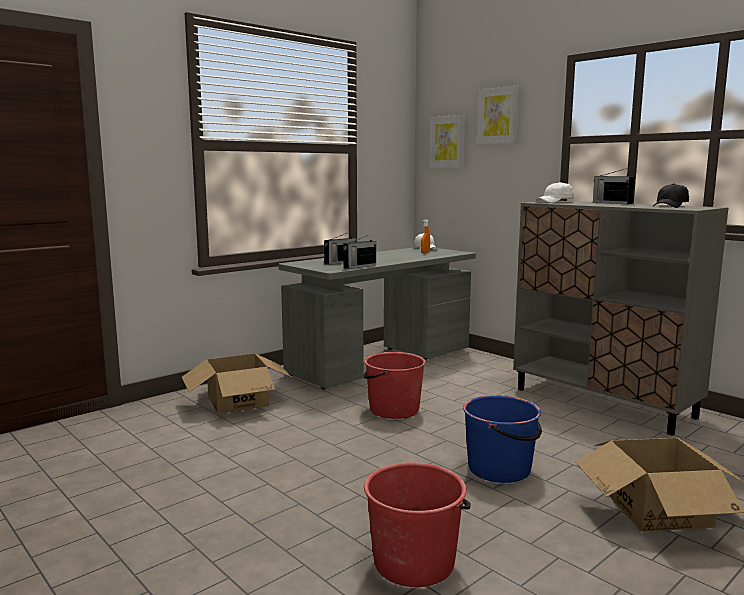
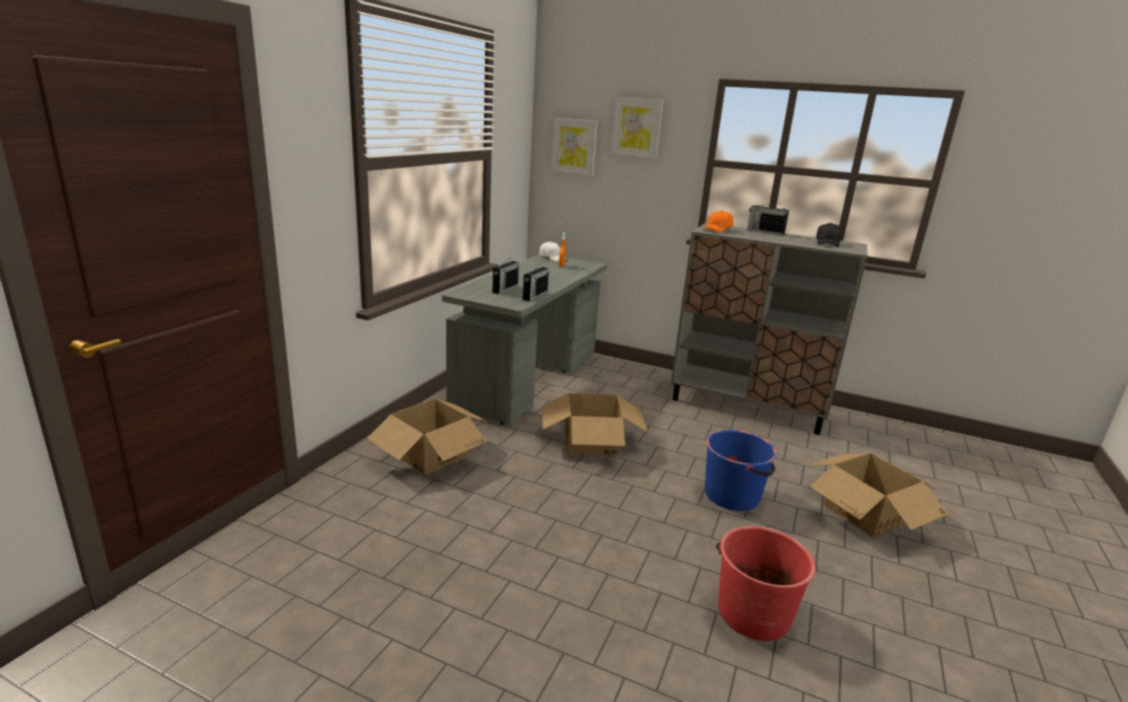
camera: 25 degrees left, 10 degrees up
red bucket [363,352,426,419] -> cardboard box [542,393,648,455]
white cap [536,182,574,203] -> orange cap [703,211,733,233]

